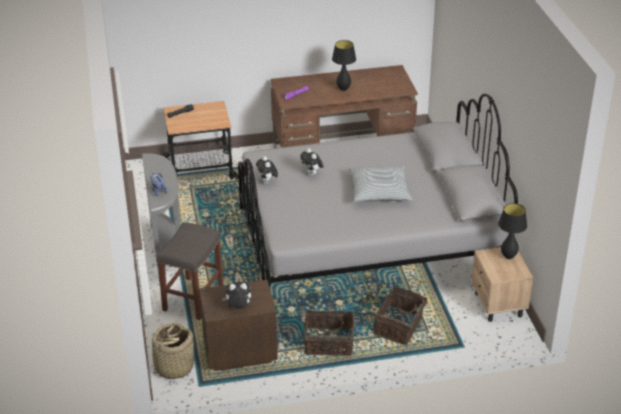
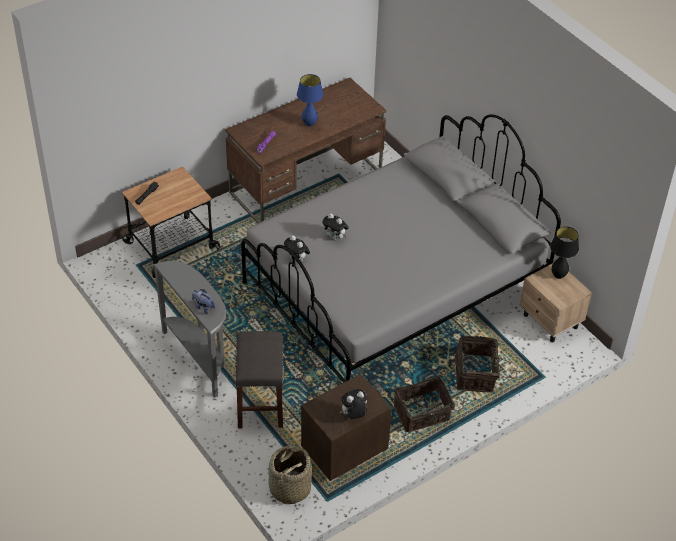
camera: 25 degrees left, 10 degrees up
black table lamp [332,40,356,91] -> blue table lamp [297,74,323,126]
pillow [349,166,412,202] -> none

